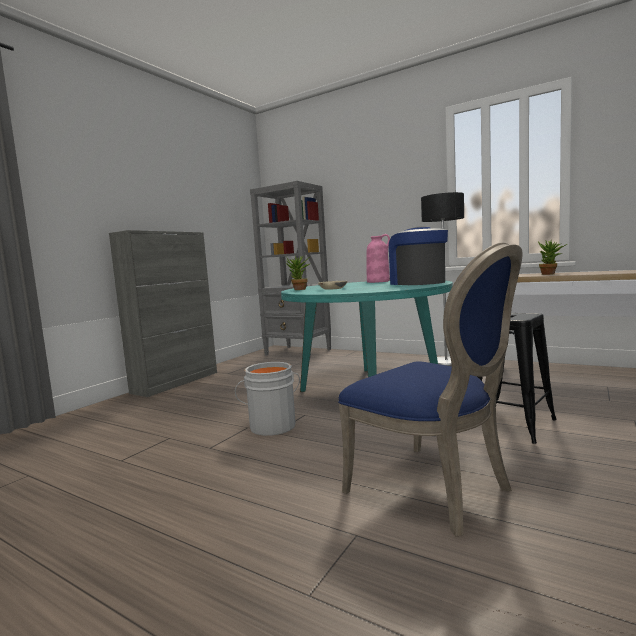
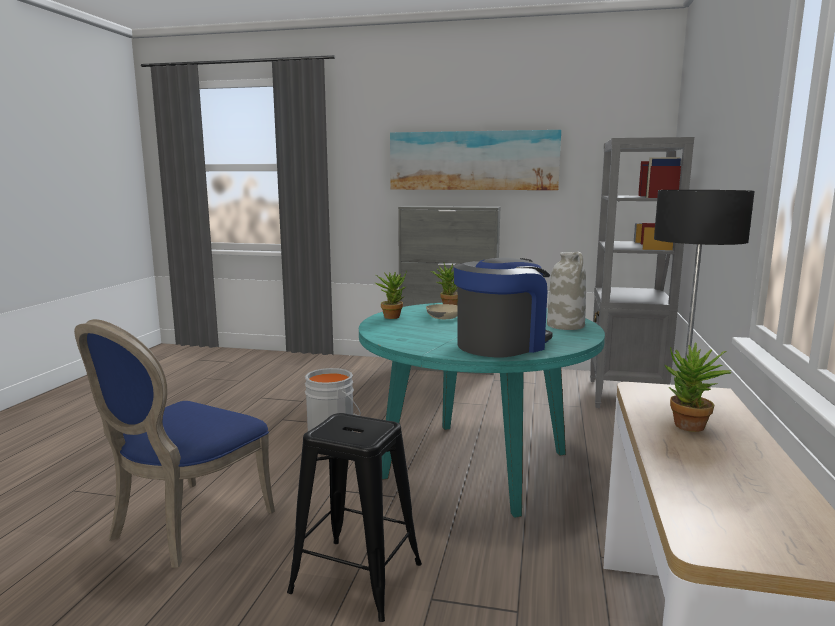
camera: 70 degrees right, 5 degrees up
pink vase [366,234,390,283] -> white vase [547,252,586,330]
none -> potted plant [375,271,407,319]
none -> picture [390,130,561,190]

